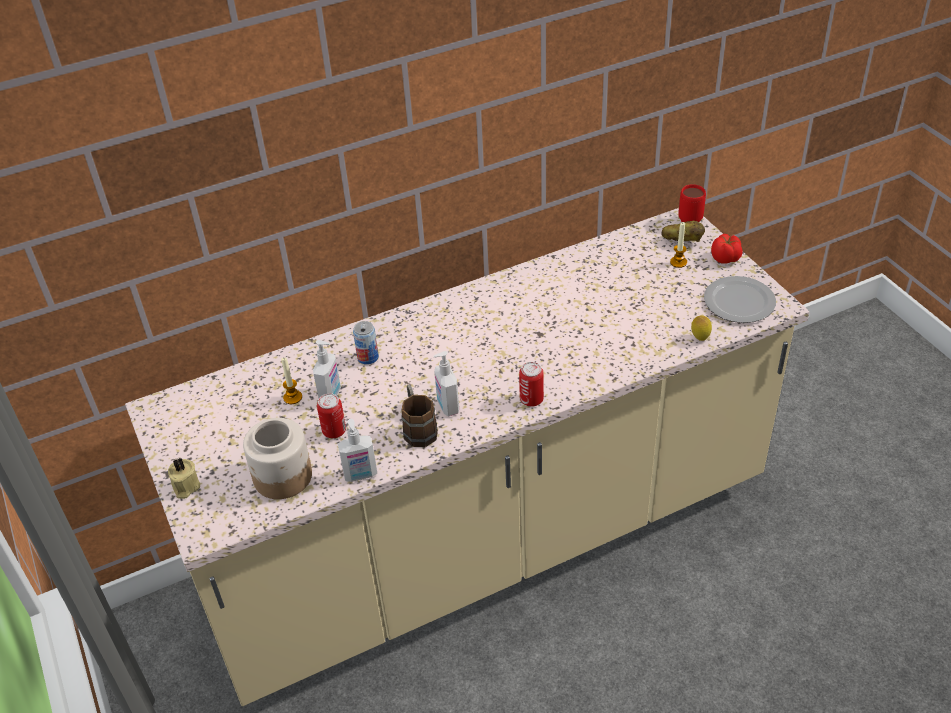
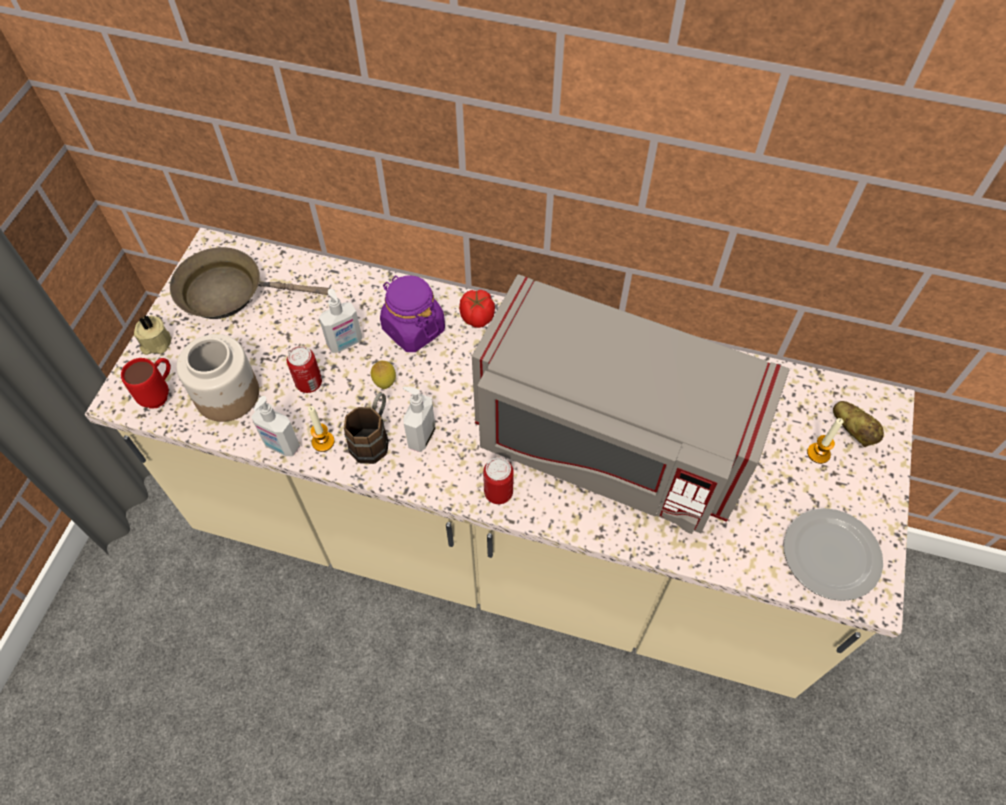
camera: 40 degrees right, 15 degrees up
candle [281,357,302,404] -> candle moved to [308,406,335,452]
can [353,321,379,365] -> purple jar [380,276,445,352]
red mug [678,184,706,222] -> red mug moved to [121,358,171,409]
lemon [691,315,712,341] -> lemon moved to [371,361,396,389]
tomato [711,234,742,264] -> tomato moved to [459,290,495,328]
none -> brown frying pan [170,247,330,319]
none -> grey microwave [472,274,789,534]

